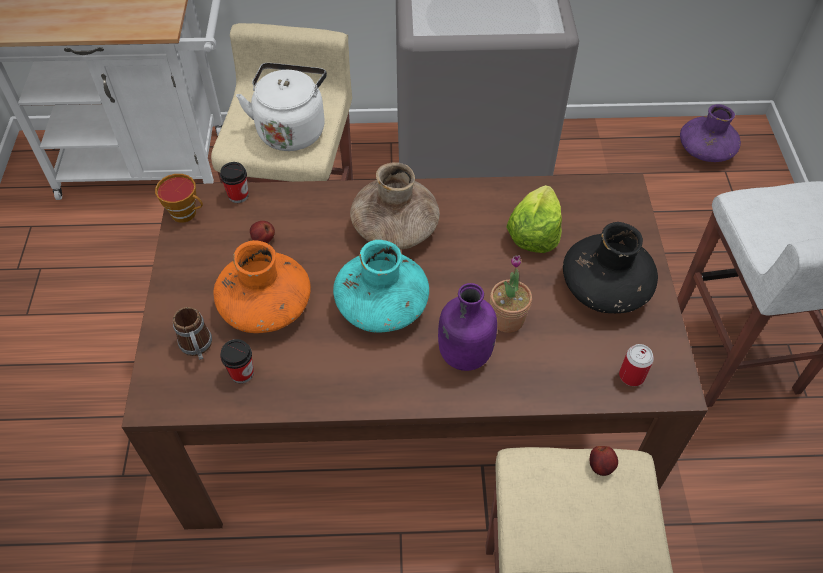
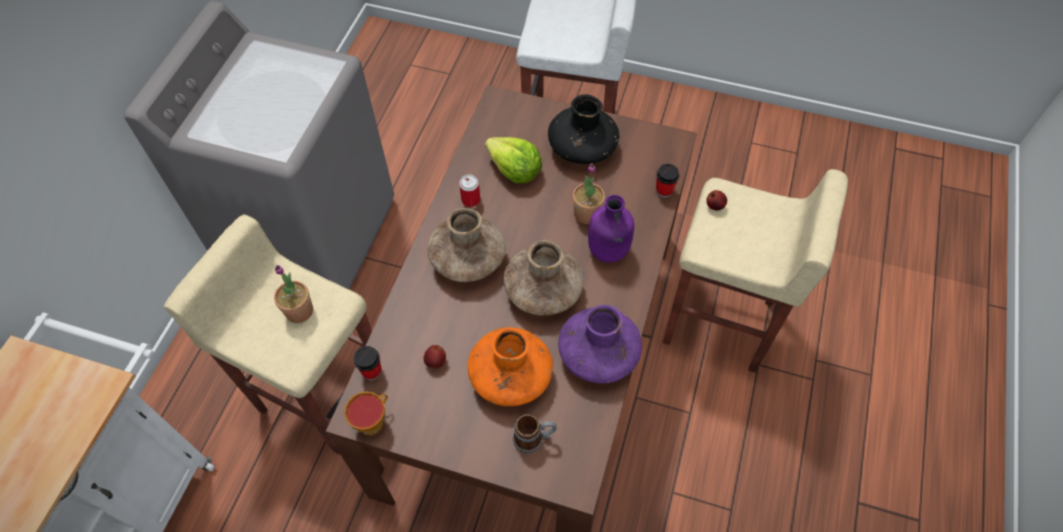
camera: 70 degrees left, 5 degrees up
cup [220,339,254,383] -> cup moved to [656,164,679,198]
white kettle [236,63,327,151] -> potted plant [274,265,313,323]
turquoise vase [333,240,429,333] -> brown vase [503,240,584,316]
can [619,344,654,386] -> can moved to [459,174,480,207]
purple vase [680,104,741,162] -> purple vase moved to [558,305,642,384]

